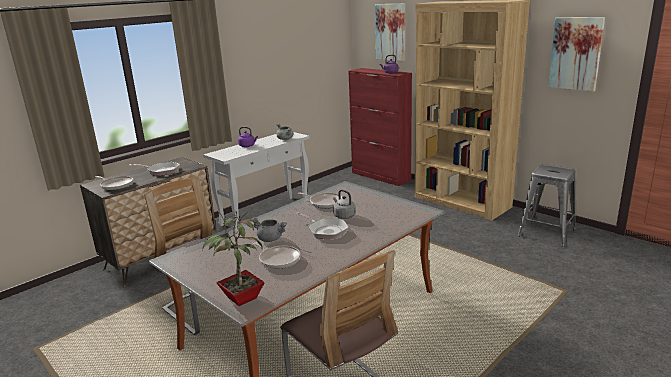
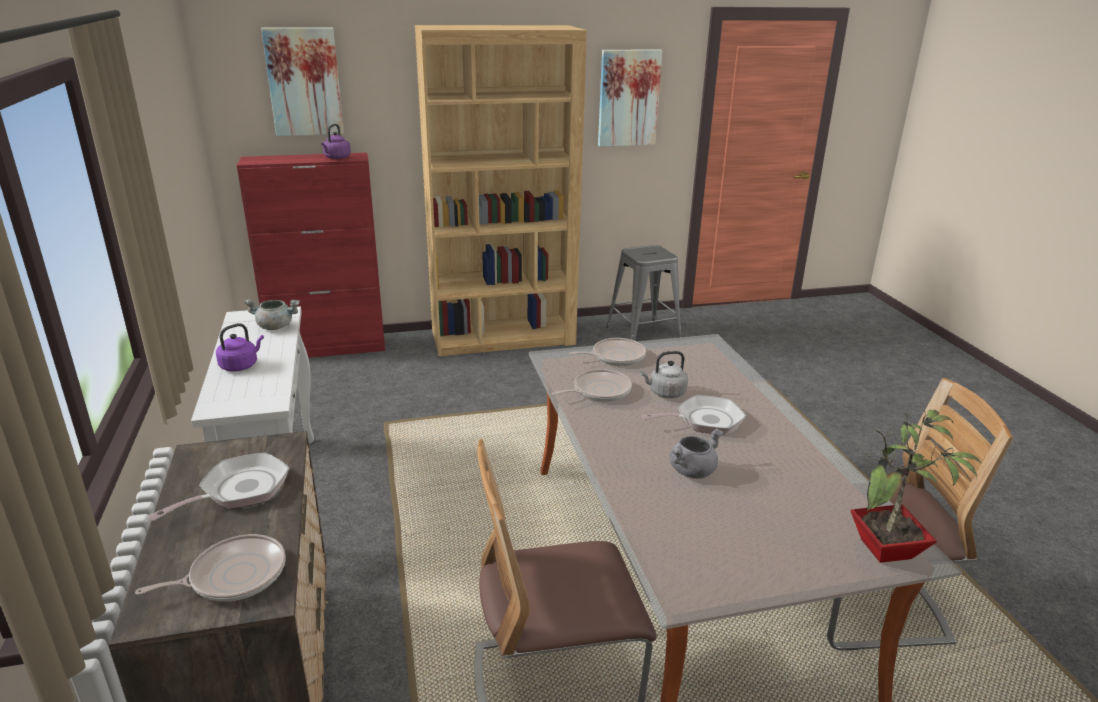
camera: 60 degrees left, 5 degrees up
frying pan [252,242,301,269] -> frying pan moved to [569,338,646,366]

